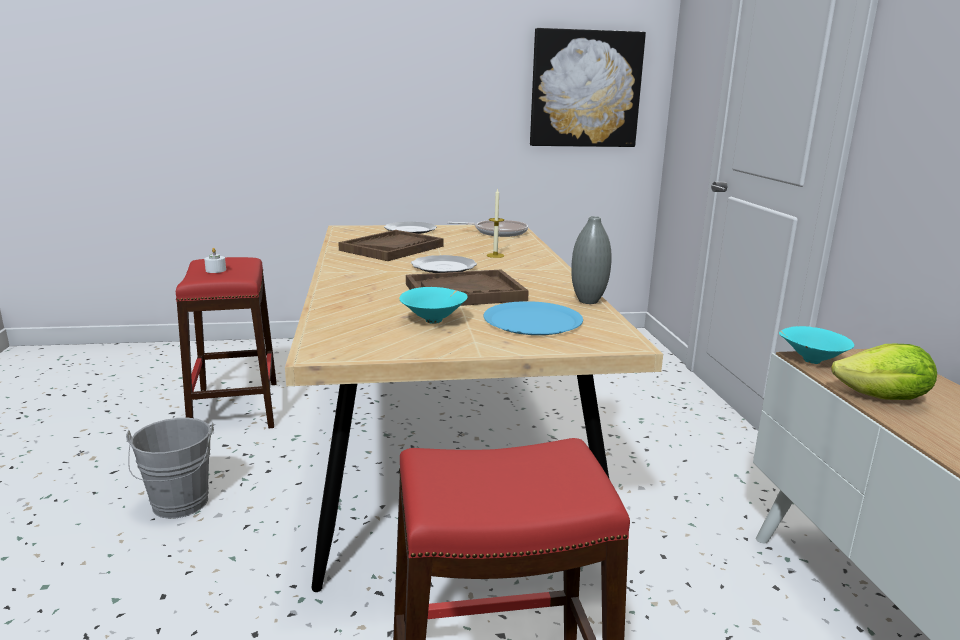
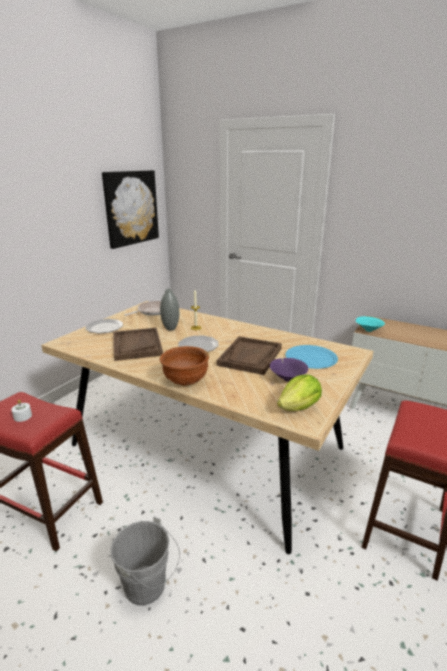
camera: 50 degrees left, 5 degrees up
turquoise bowl [399,287,468,324] -> purple bowl [270,358,308,382]
grey vase [571,216,612,304] -> grey vase moved to [160,289,179,330]
lettuce [832,344,937,400] -> lettuce moved to [277,374,322,411]
none -> brown bowl [160,346,209,386]

